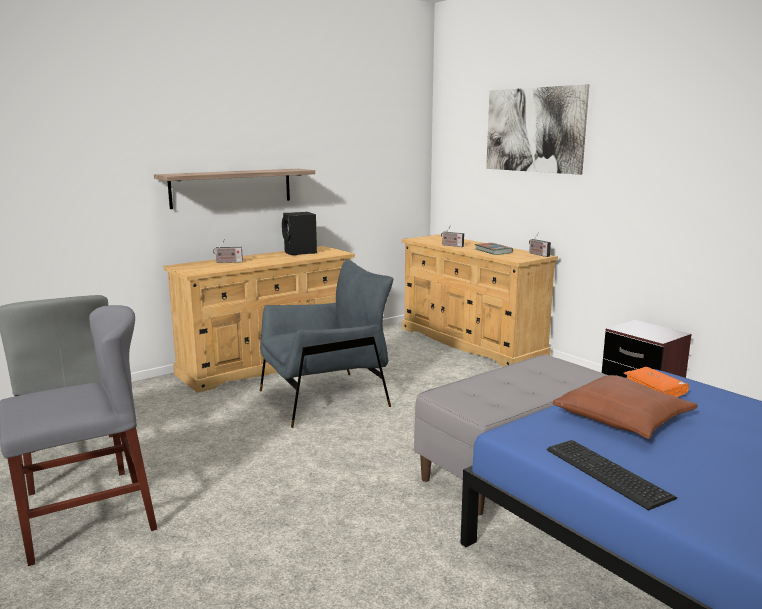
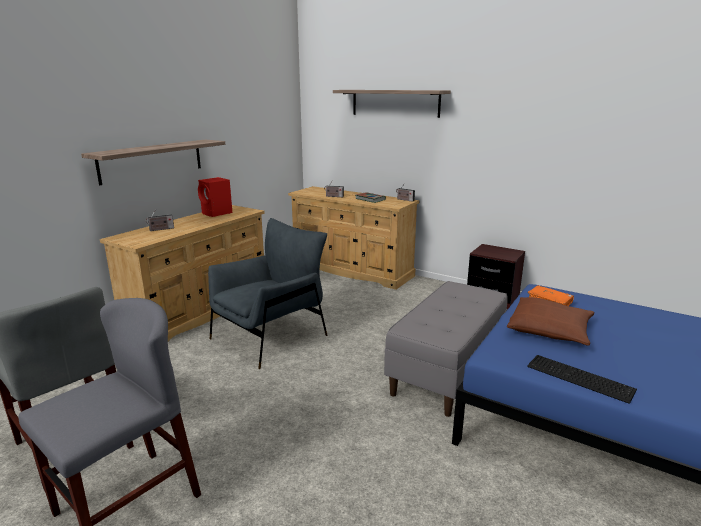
camera: 20 degrees left, 5 degrees up
black speaker [282,212,317,255] -> red speaker [198,177,232,217]
picture [486,84,589,175] -> shelf [333,90,451,118]

